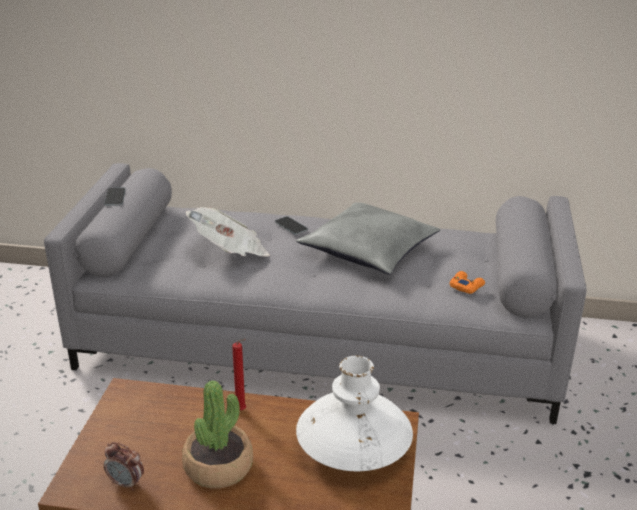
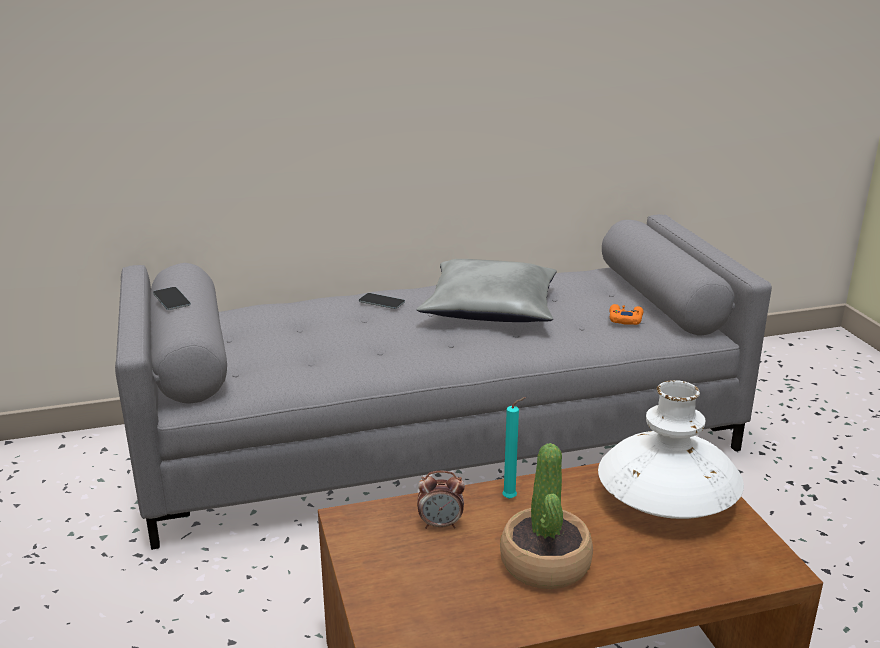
camera: 25 degrees left, 5 degrees down
alarm clock [104,442,144,491] -> alarm clock moved to [417,471,465,529]
newspaper [186,207,270,257] -> none
red candle [232,339,246,410] -> turquoise candle [502,397,526,499]

